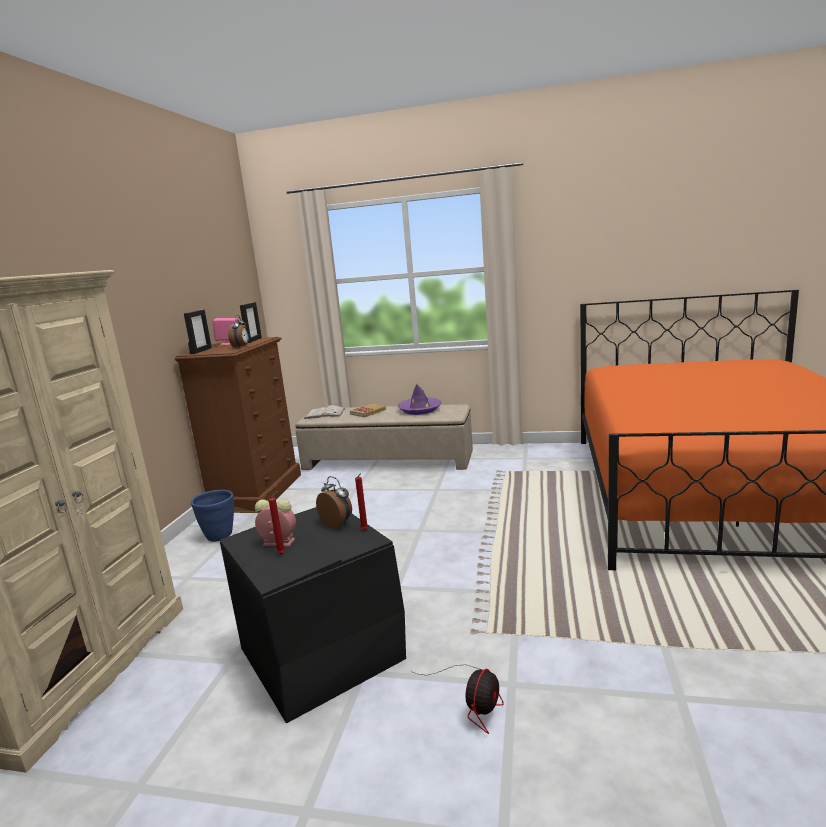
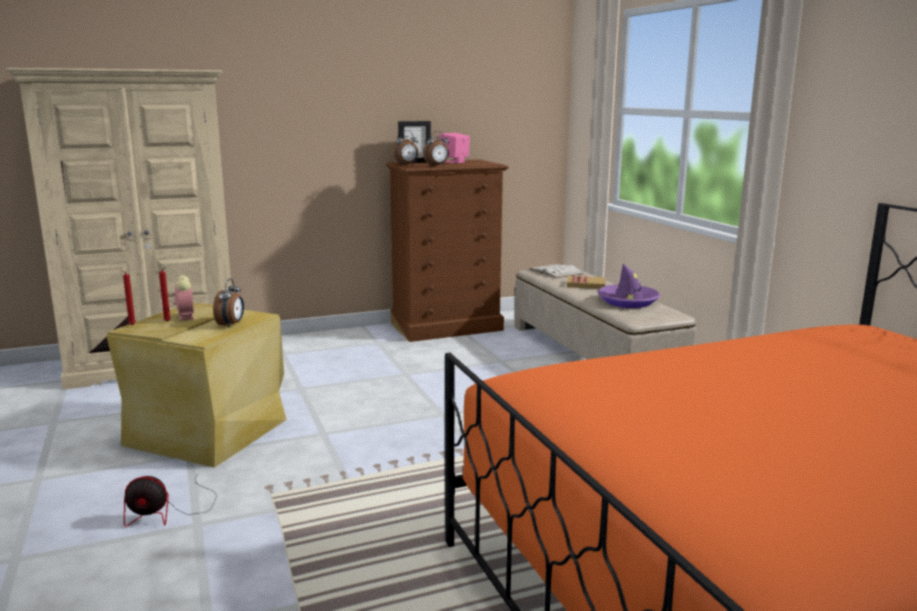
camera: 55 degrees right, 0 degrees up
blue planter [191,490,234,542] -> none
black storage box [220,507,406,724] -> beige storage box [106,303,287,468]
picture frame [240,302,262,343] -> none
red candle [355,474,368,530] -> red candle moved to [120,270,136,325]
none -> alarm clock [393,130,418,165]

